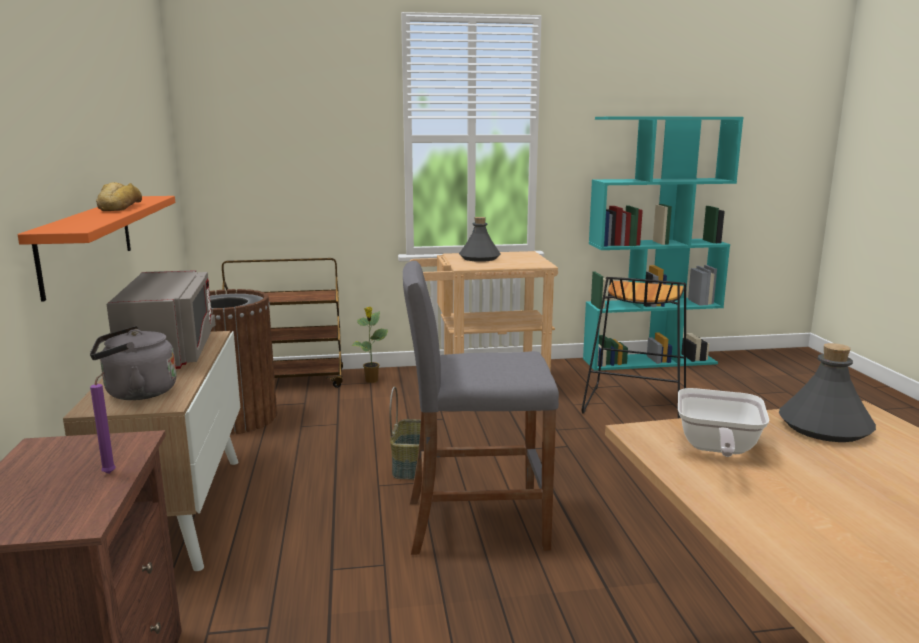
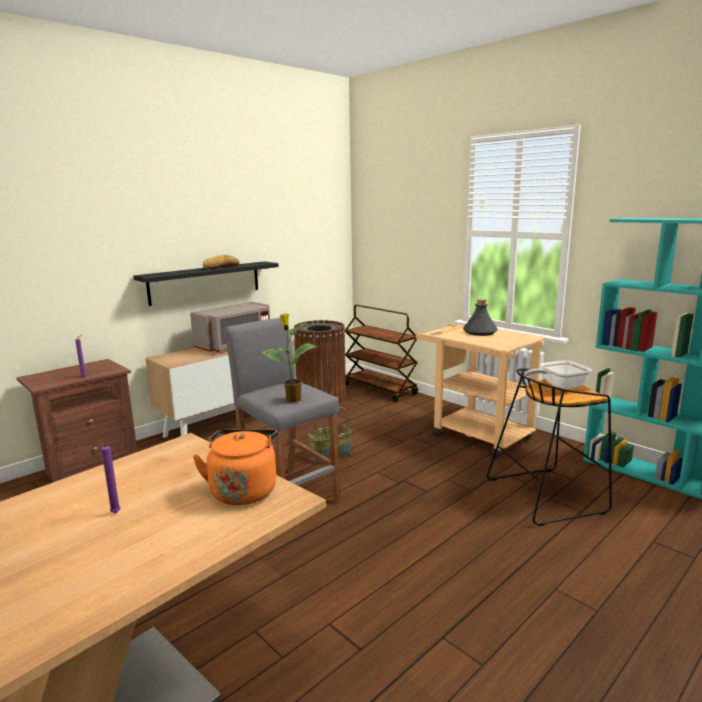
camera: 55 degrees right, 0 degrees up
orange shelf [18,196,175,302] -> black shelf [133,261,279,306]
grey kettle [90,326,177,400] -> none
potted plant [351,307,388,383] -> potted plant moved to [261,313,317,402]
frying pan [678,388,769,457] -> frying pan moved to [524,360,592,389]
grey bottle [779,343,876,442] -> orange kettle [192,430,278,505]
none -> purple candle [99,443,121,513]

